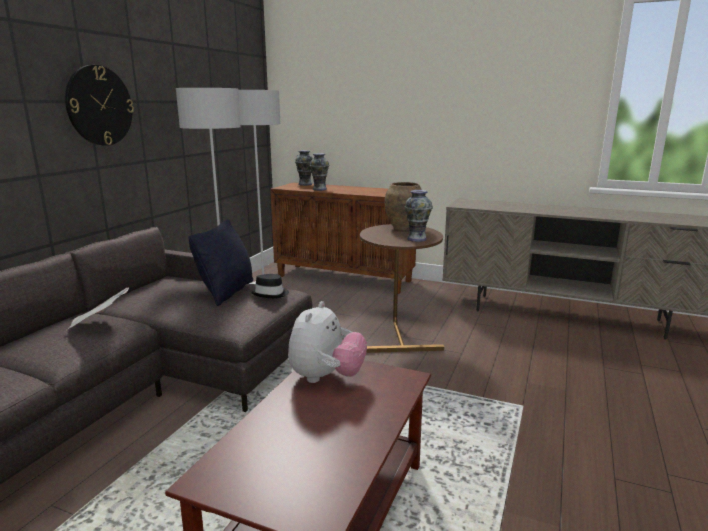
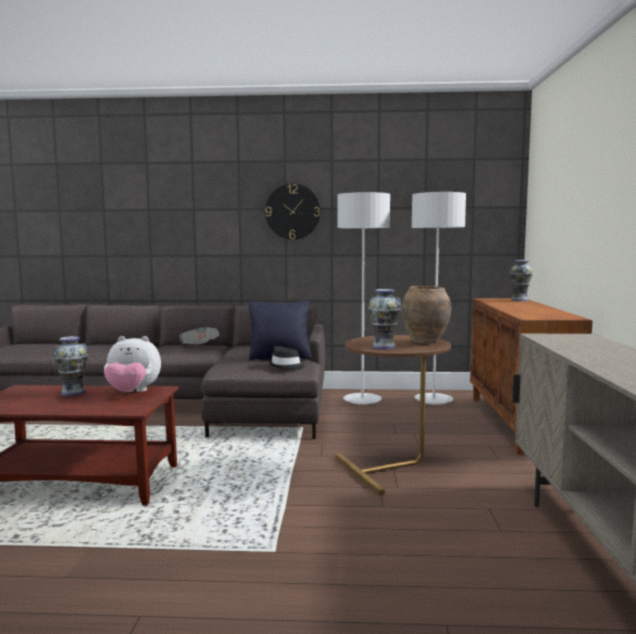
camera: 70 degrees right, 10 degrees down
vase [310,153,329,191] -> vase moved to [53,336,89,396]

